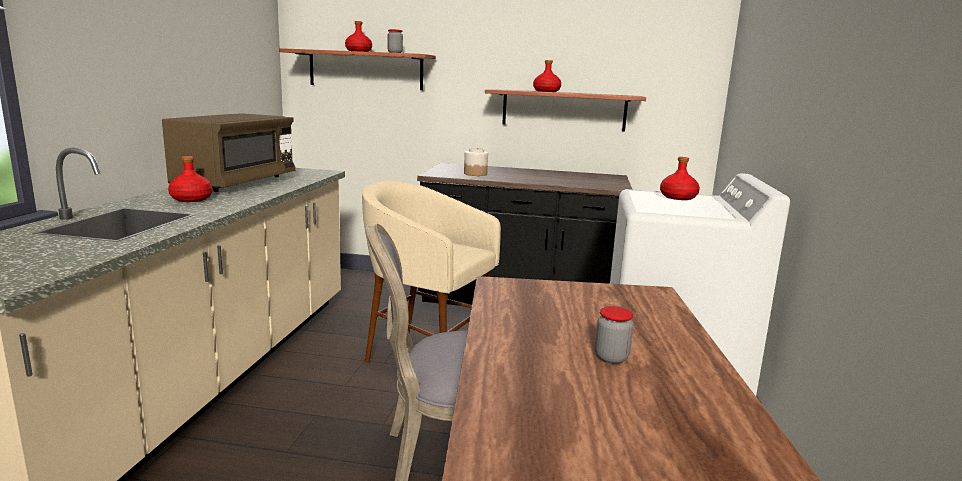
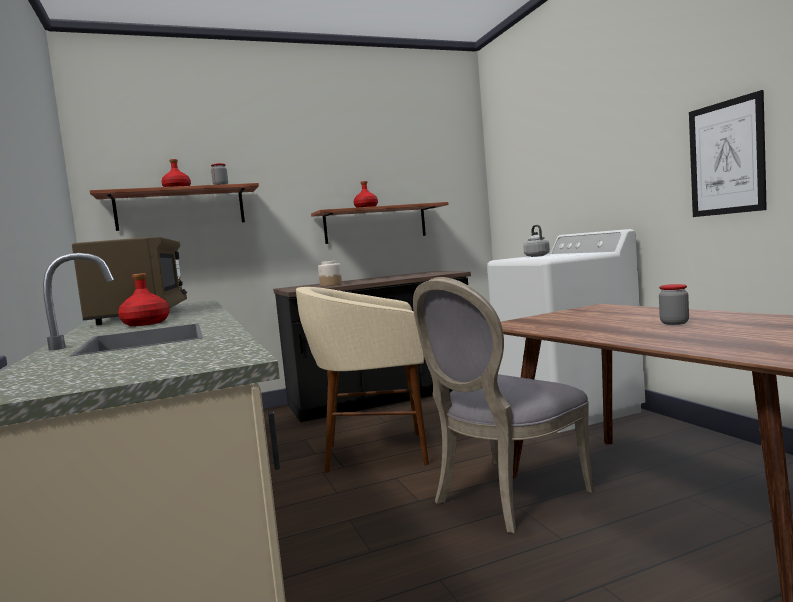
camera: 30 degrees left, 10 degrees down
red bottle [660,157,700,200] -> grey kettle [523,225,550,257]
none -> picture [689,90,767,217]

